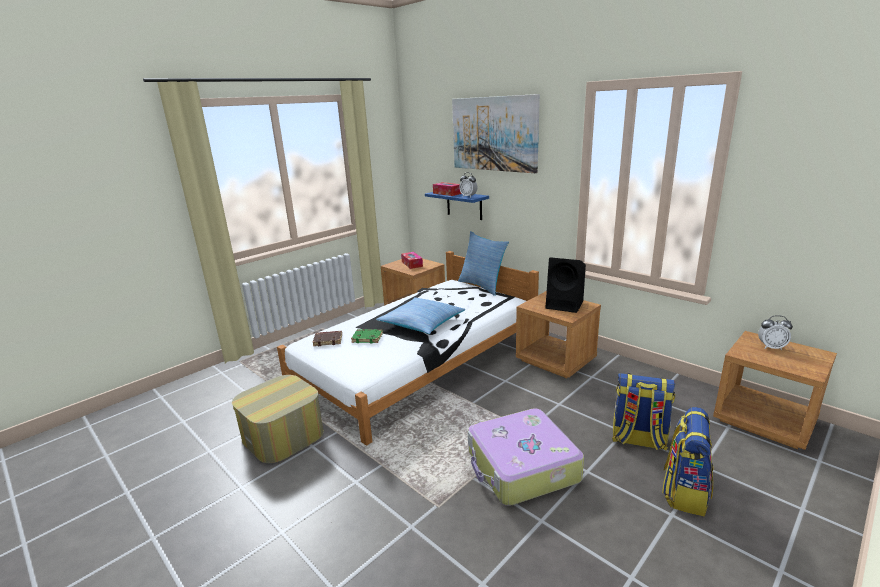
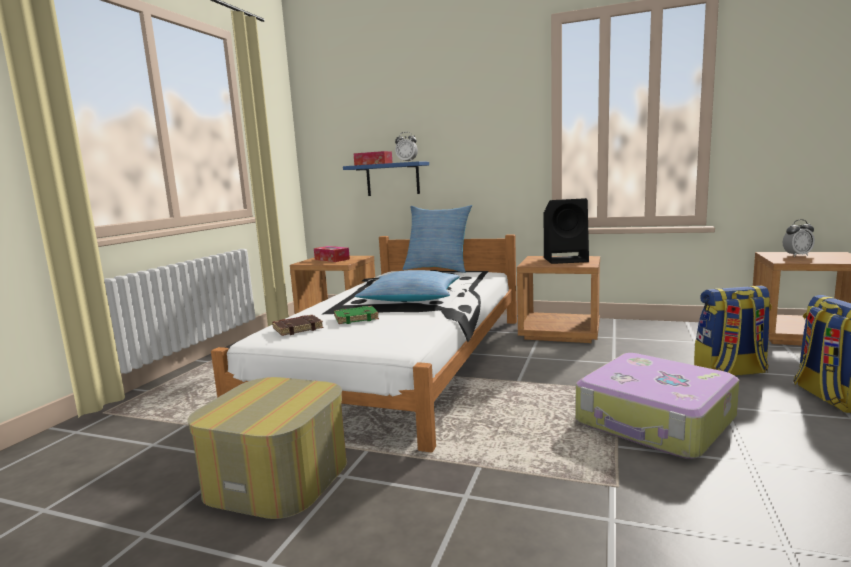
camera: 25 degrees left, 10 degrees down
picture [452,94,540,173] -> none

